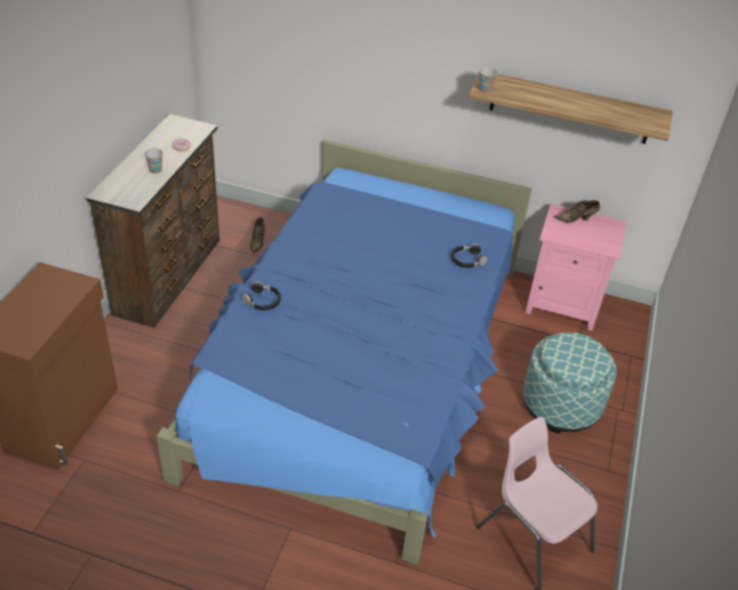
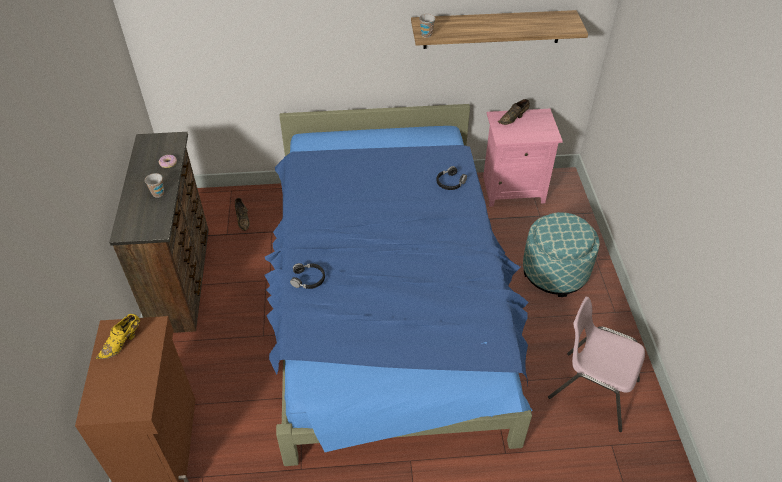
camera: 20 degrees left, 5 degrees up
none -> yellow shoe [95,314,140,359]

